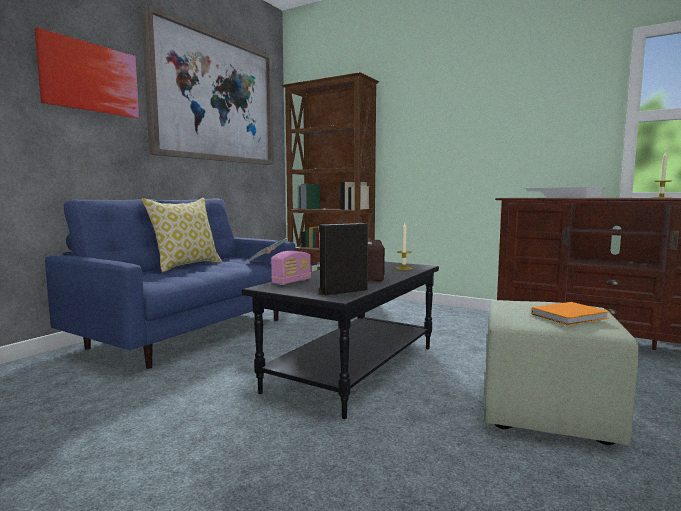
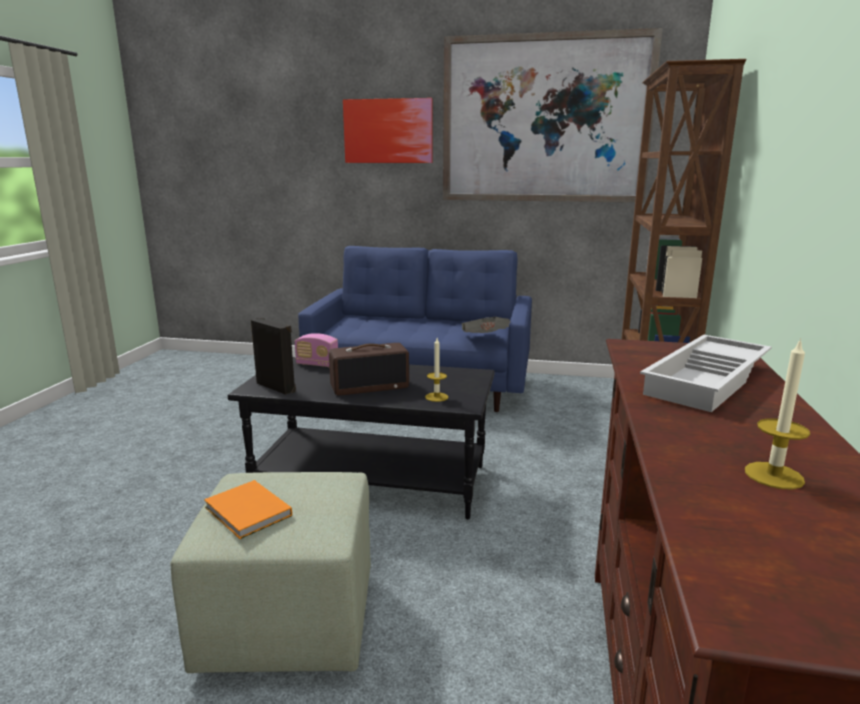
camera: 70 degrees right, 10 degrees up
pillow [141,198,222,272] -> none

